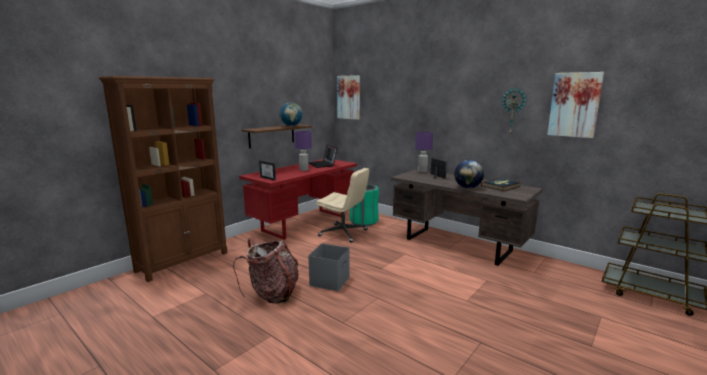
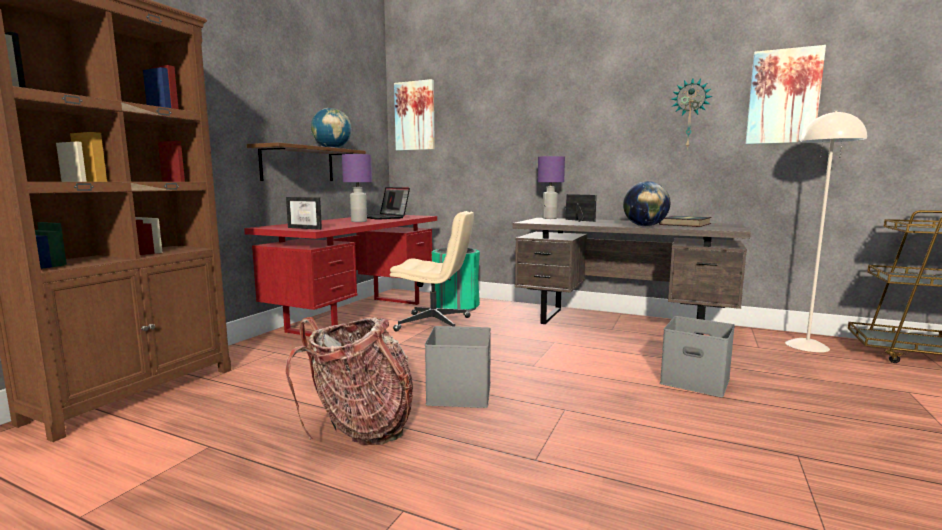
camera: 15 degrees left, 5 degrees down
none -> grey storage box [660,316,735,397]
none -> beige floor lamp [785,111,867,352]

